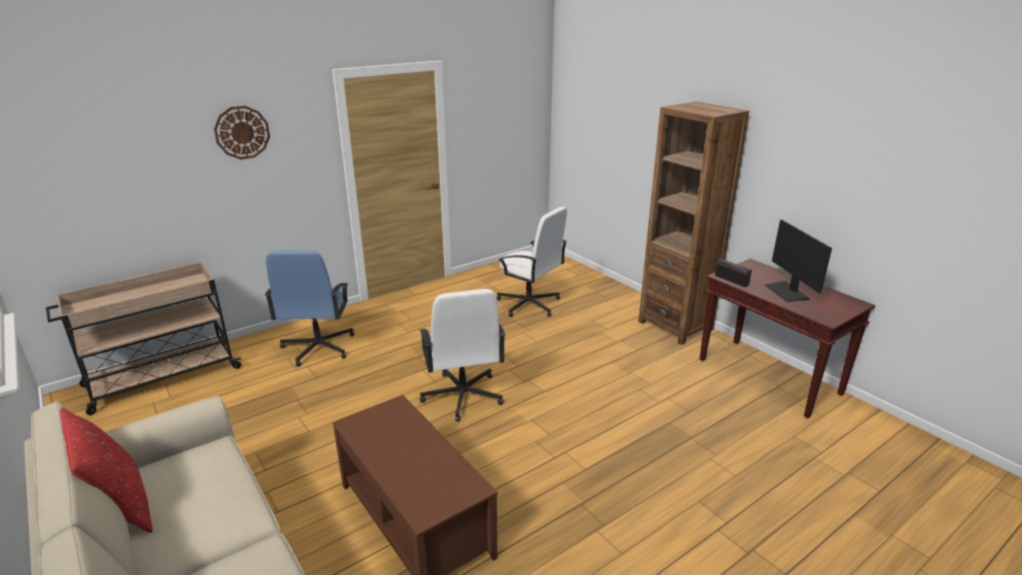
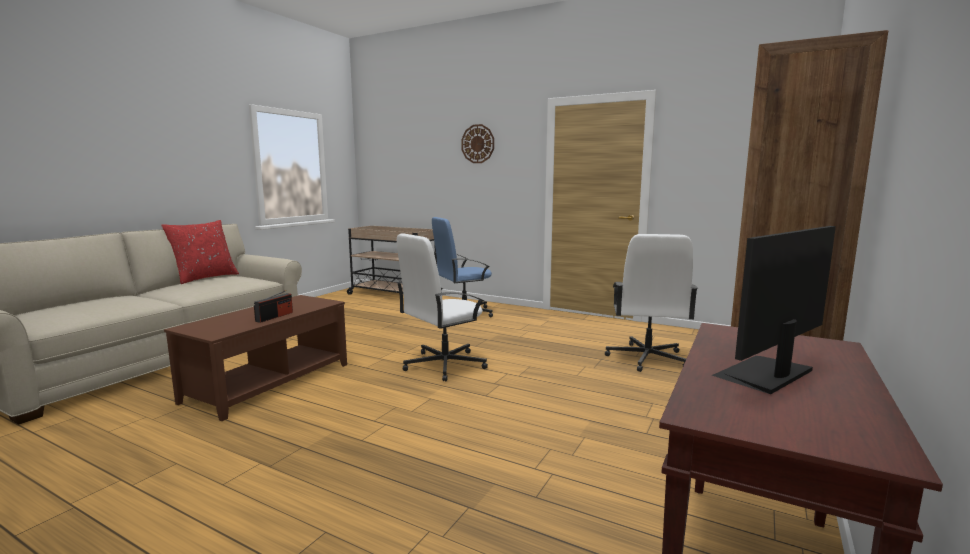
camera: 65 degrees right, 15 degrees down
radio [715,258,752,287] -> radio moved to [254,290,293,323]

